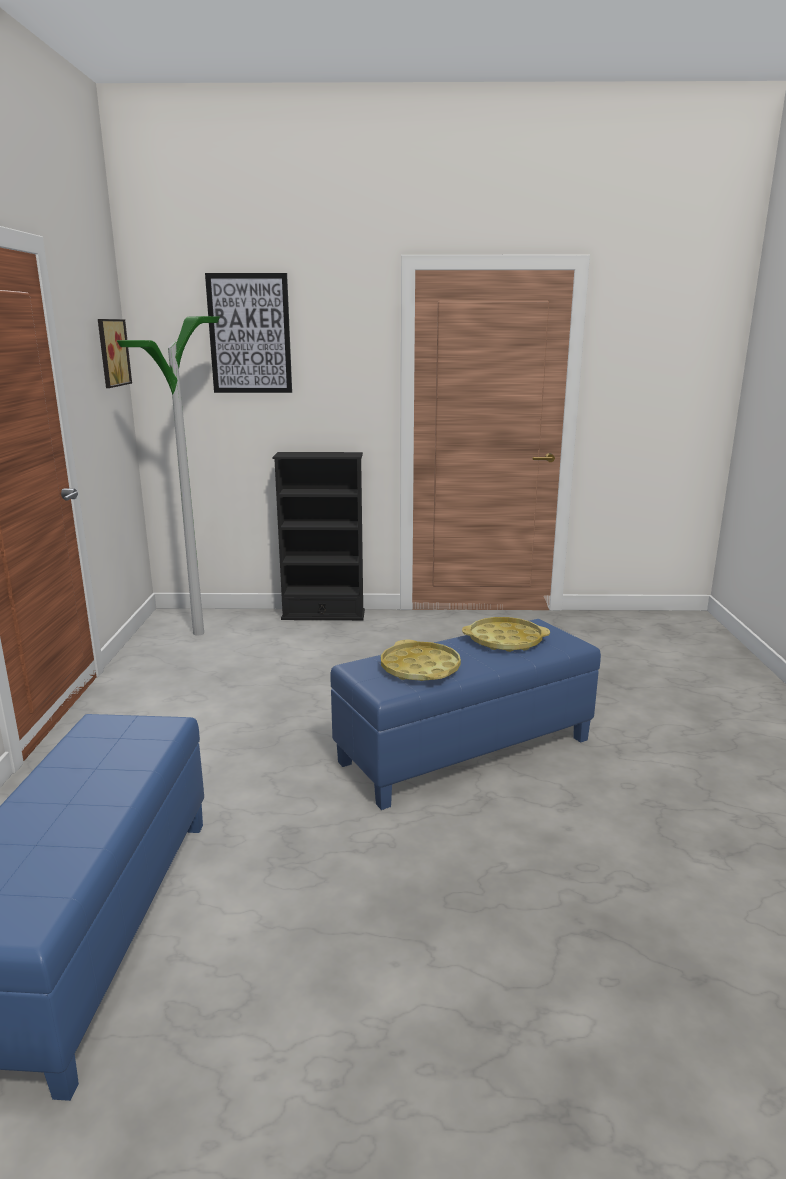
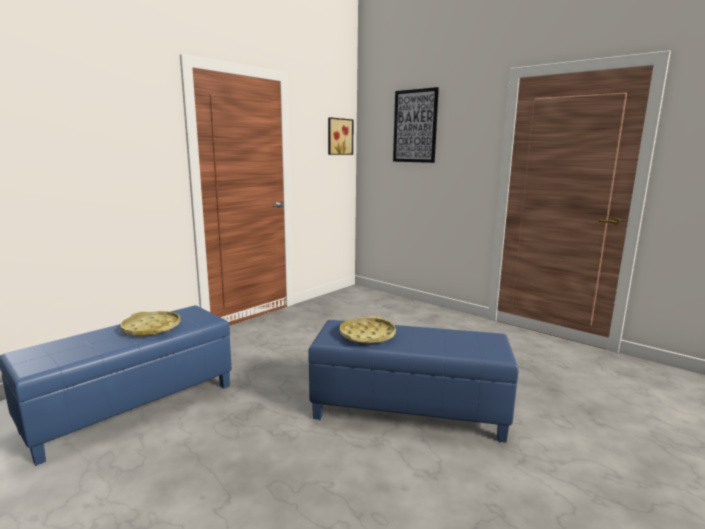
camera: 40 degrees right, 5 degrees down
floor lamp [117,316,220,636] -> none
black bookcase [272,452,365,620] -> none
yellow tray [462,617,550,652] -> yellow tray moved to [120,311,180,337]

